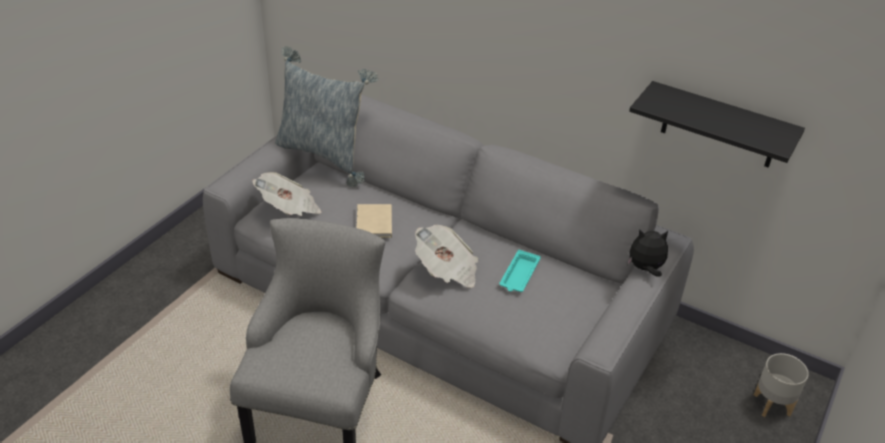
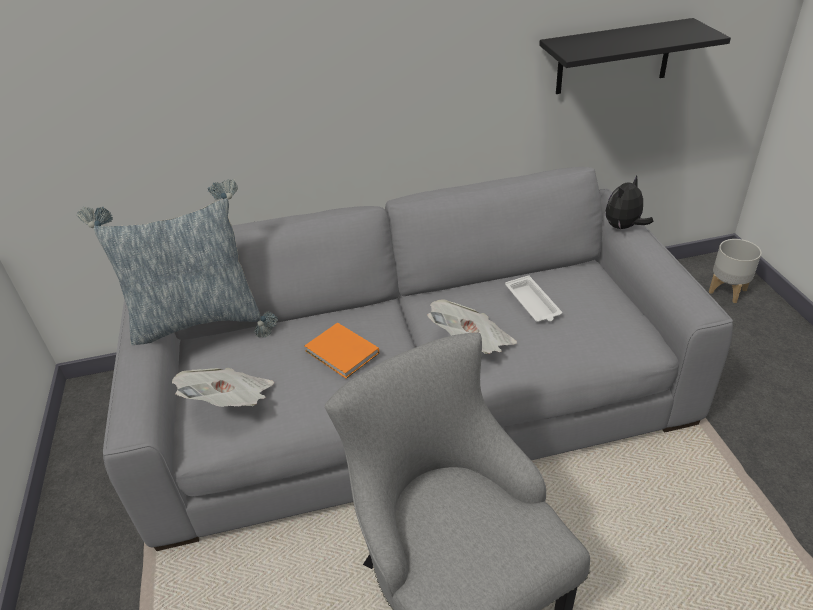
camera: 40 degrees left, 0 degrees up
beige book [357,204,392,238] -> orange book [305,323,379,379]
turquoise tray [499,250,541,292] -> white tray [505,275,562,322]

